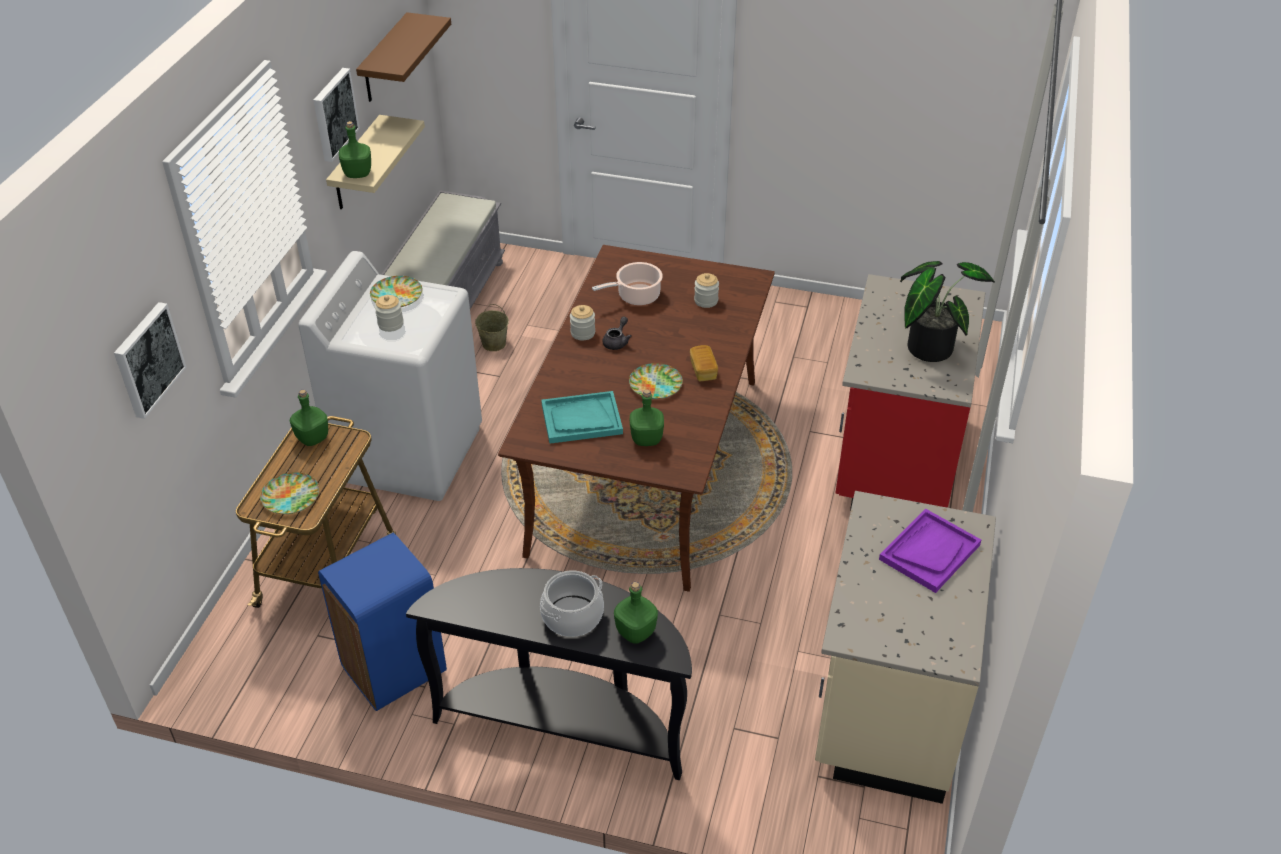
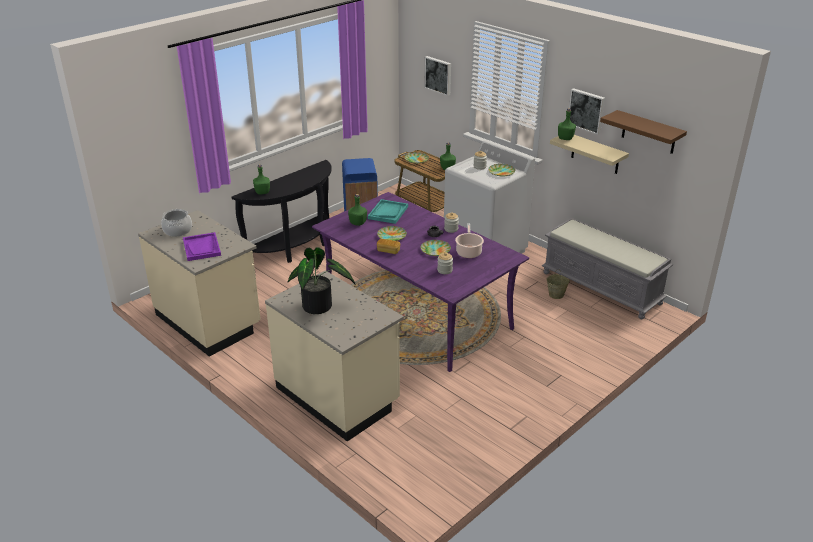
camera: 120 degrees right, 10 degrees down
brown dining table [498,245,775,592] -> purple dining table [312,192,529,372]
cooking pot [540,570,604,637] -> cooking pot moved to [161,209,192,237]
red counter [835,274,985,511] -> beige counter [265,270,404,441]
none -> plate [421,240,451,256]

